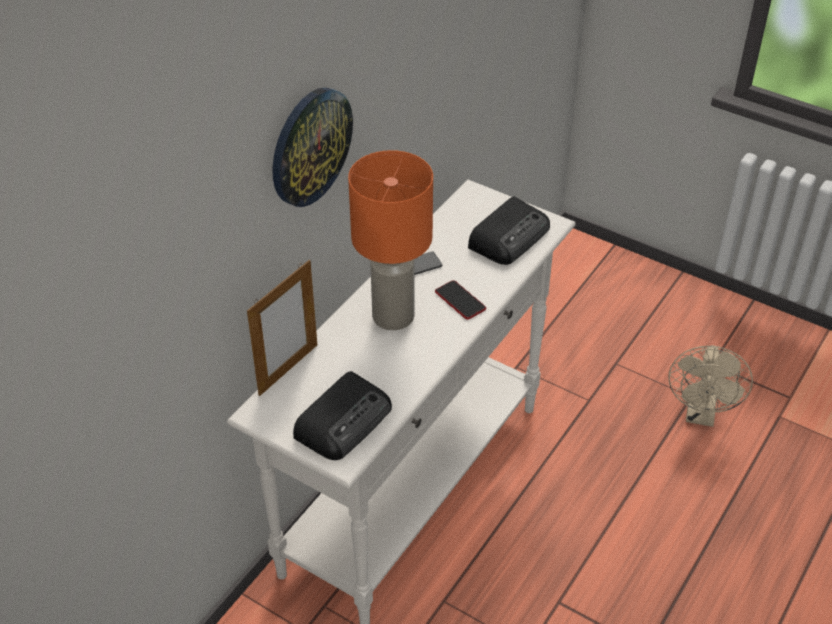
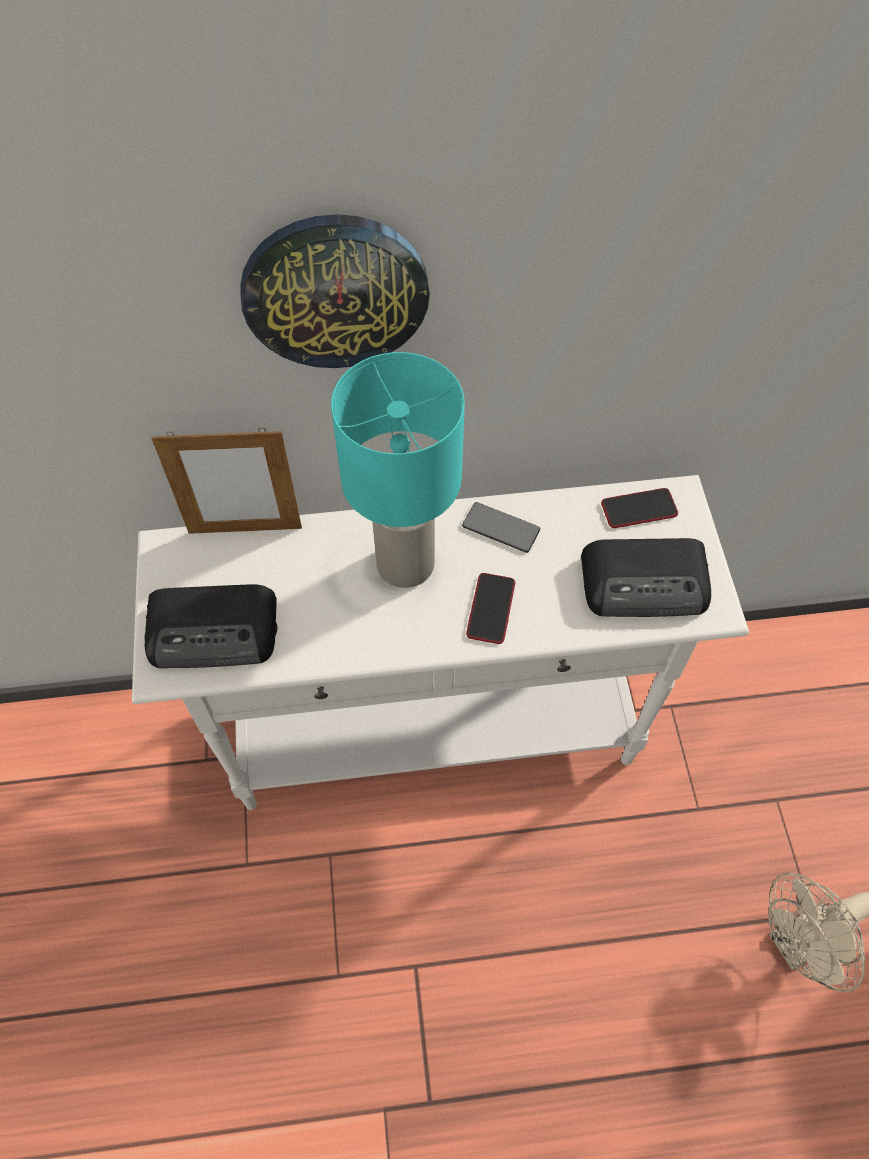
camera: 50 degrees right, 15 degrees up
orange table lamp [348,150,433,330] -> turquoise table lamp [331,352,465,588]
none -> phone [601,488,678,528]

